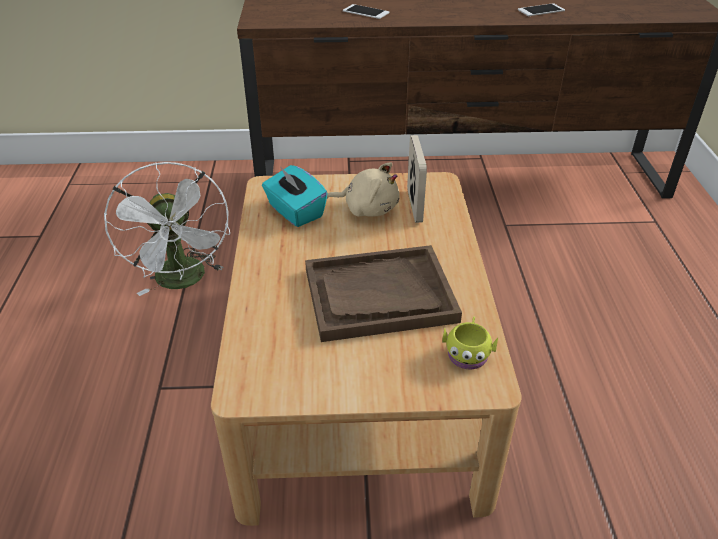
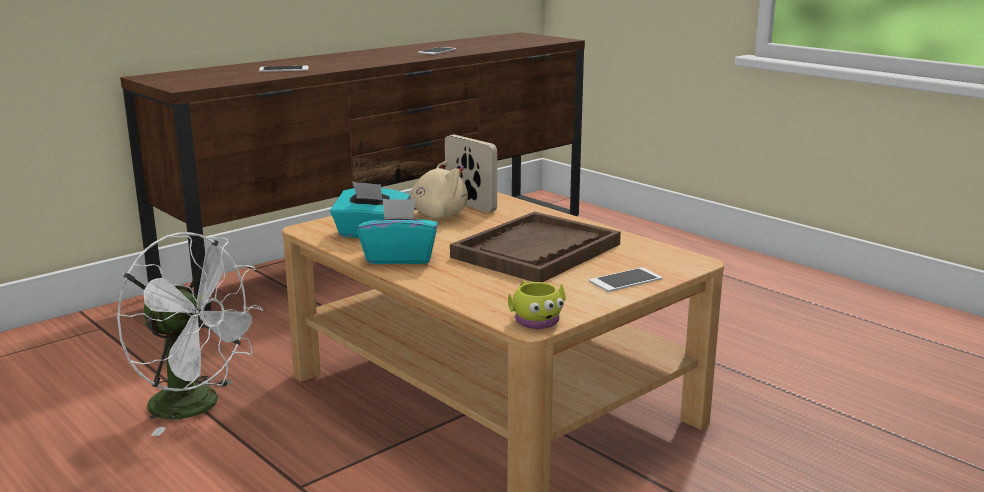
camera: 40 degrees left, 20 degrees down
yellow mug [442,316,498,369] -> yellow mug moved to [508,281,566,329]
none -> turquoise tissue box [357,199,438,264]
none -> phone [589,267,662,292]

